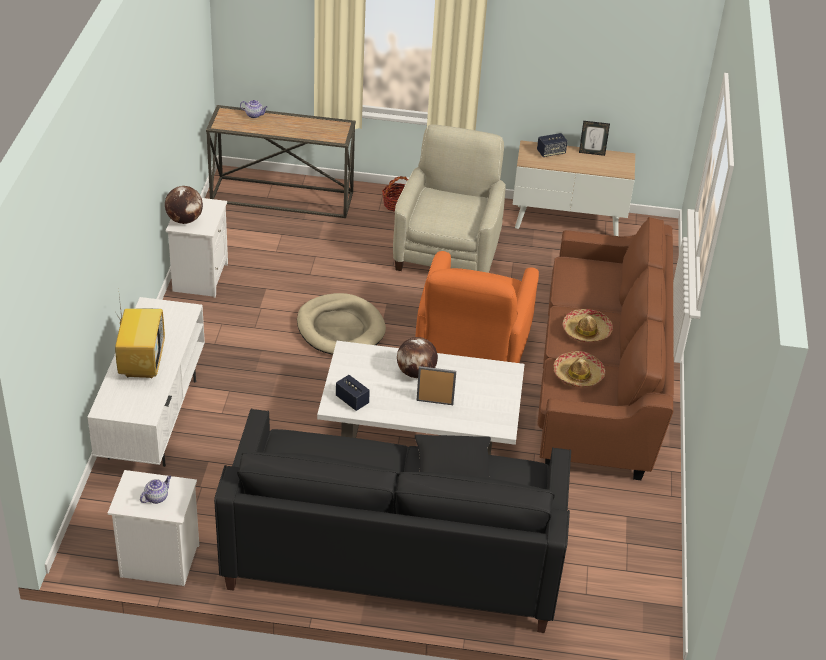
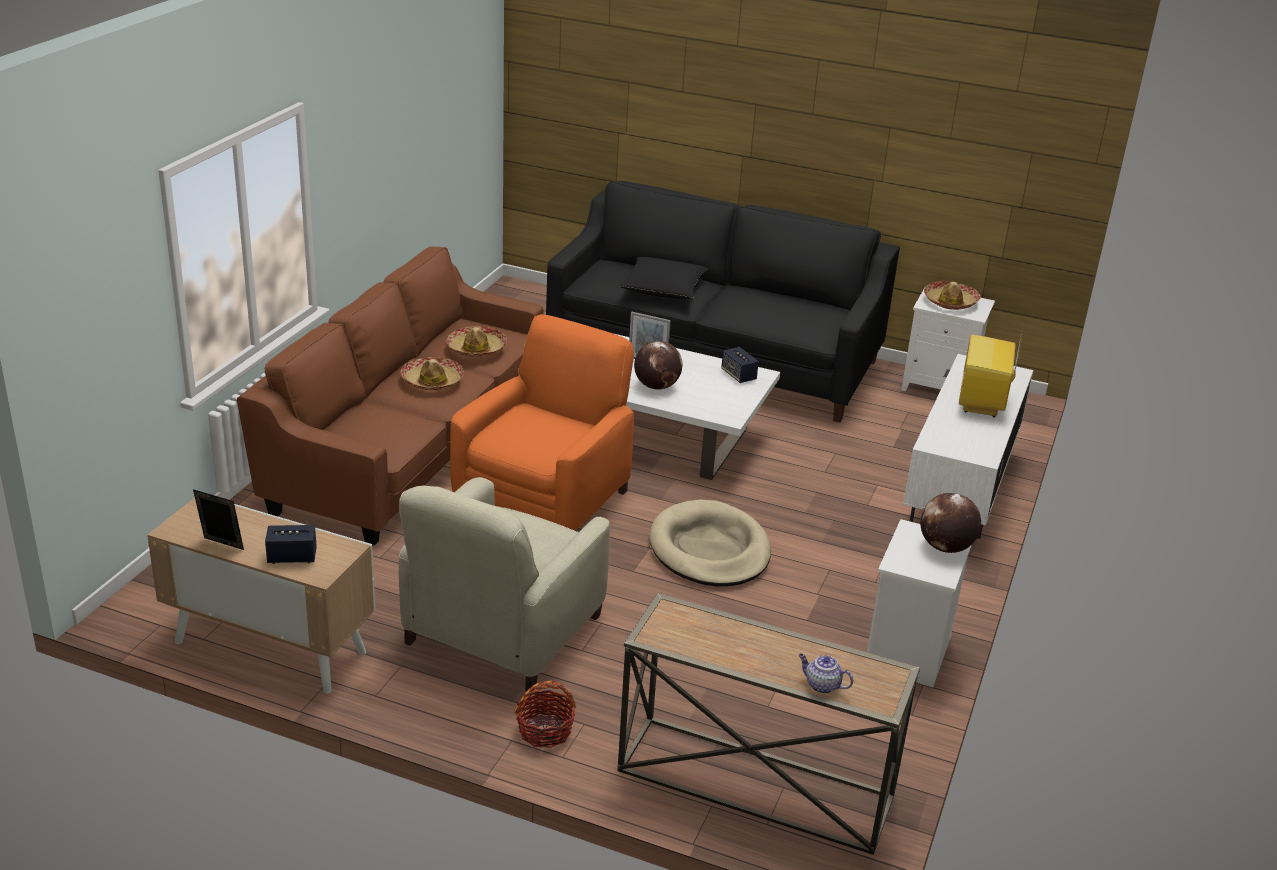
camera: 165 degrees left, 10 degrees down
teapot [140,476,171,504] -> hat [924,281,981,310]

